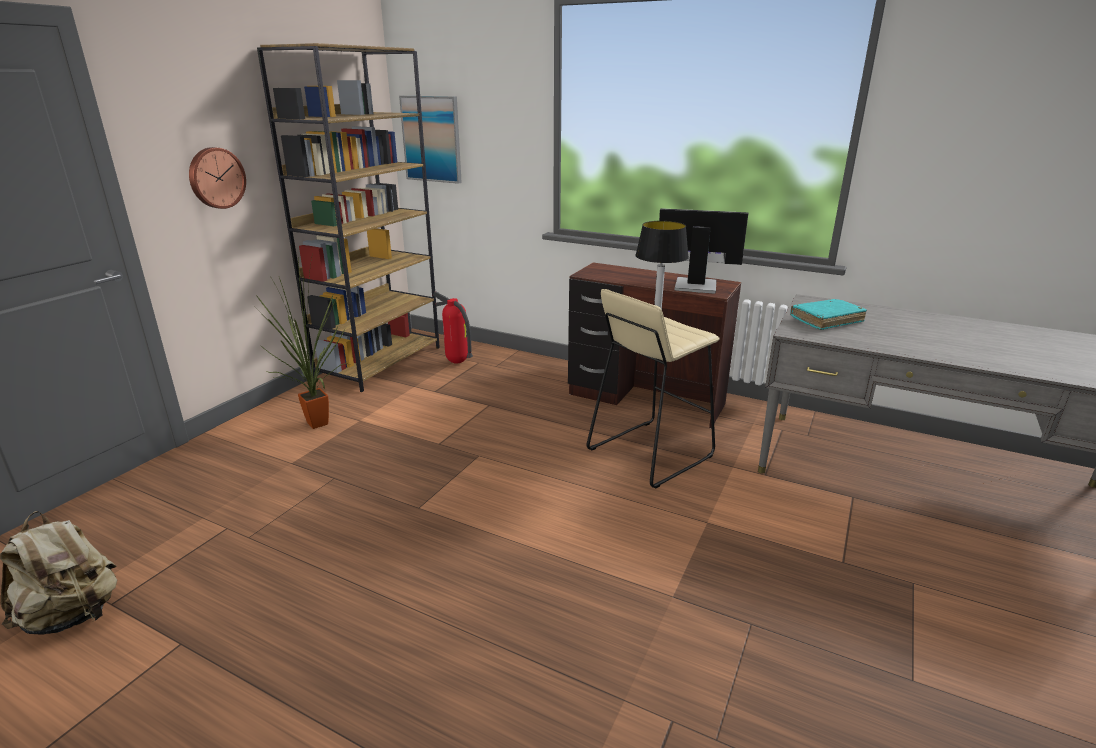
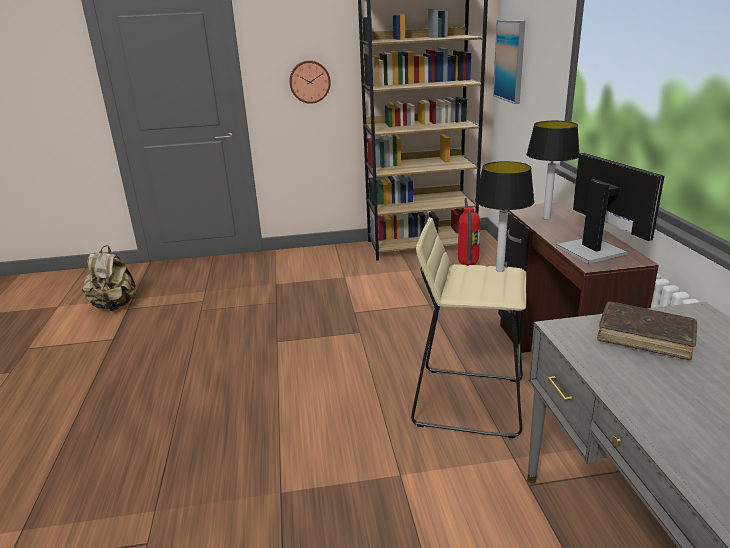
camera: 55 degrees right, 0 degrees up
potted plant [252,257,347,429] -> none
turquoise book [790,299,867,330] -> brown book [597,302,697,360]
none -> table lamp [526,121,579,220]

